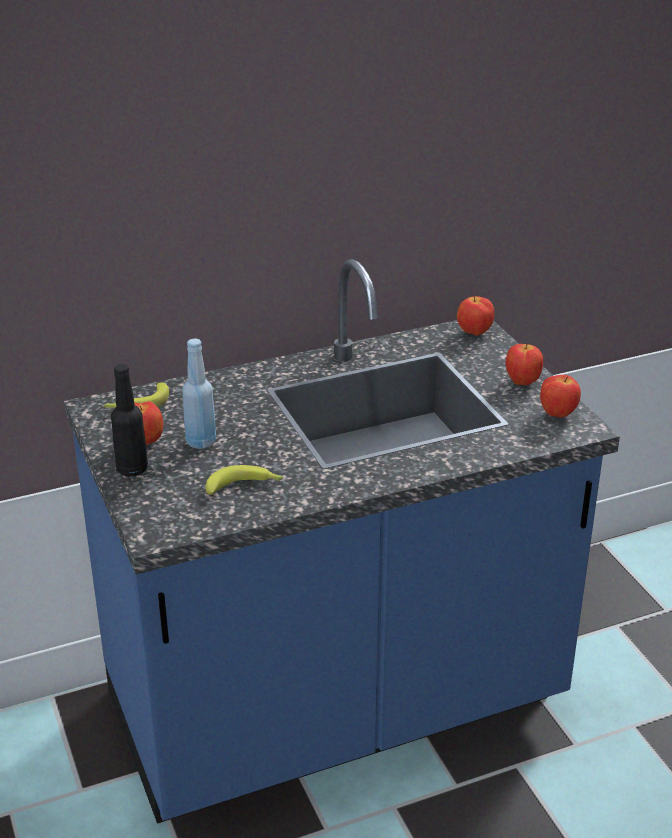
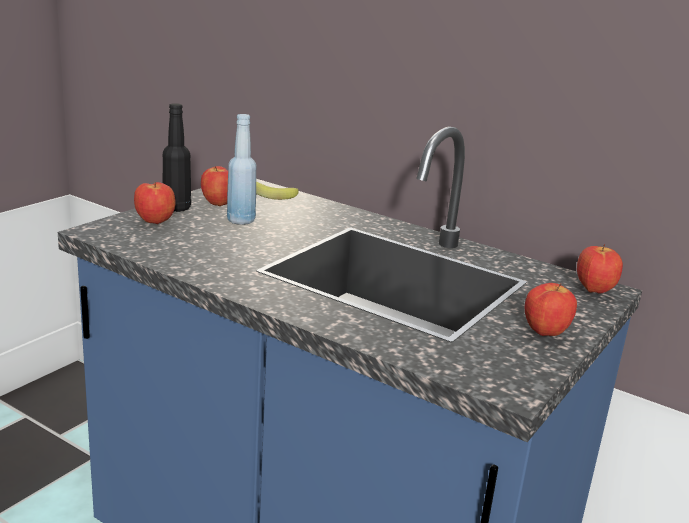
camera: 55 degrees right, 10 degrees down
banana [205,465,284,495] -> none
apple [540,375,581,418] -> apple moved to [134,182,176,224]

